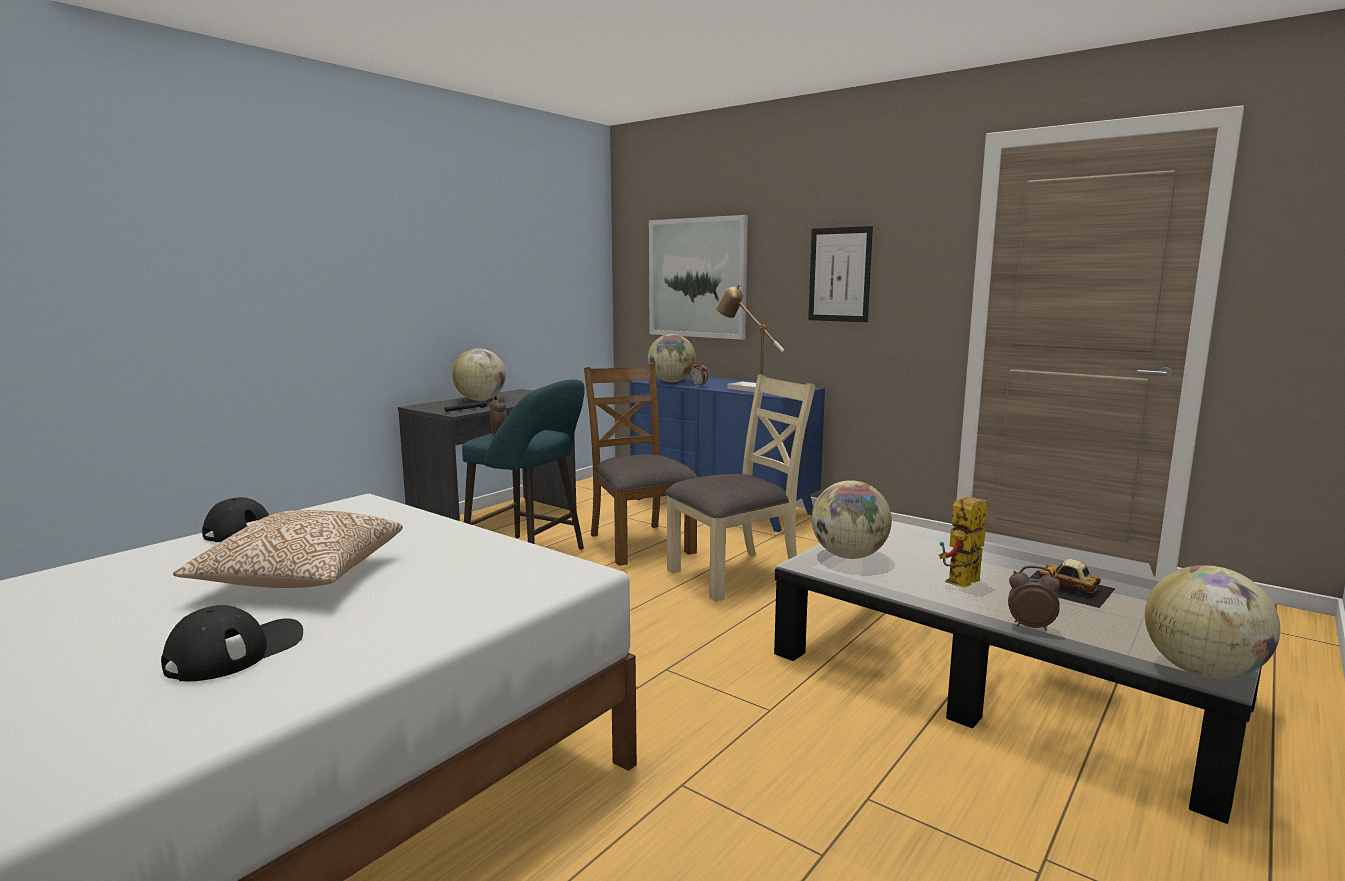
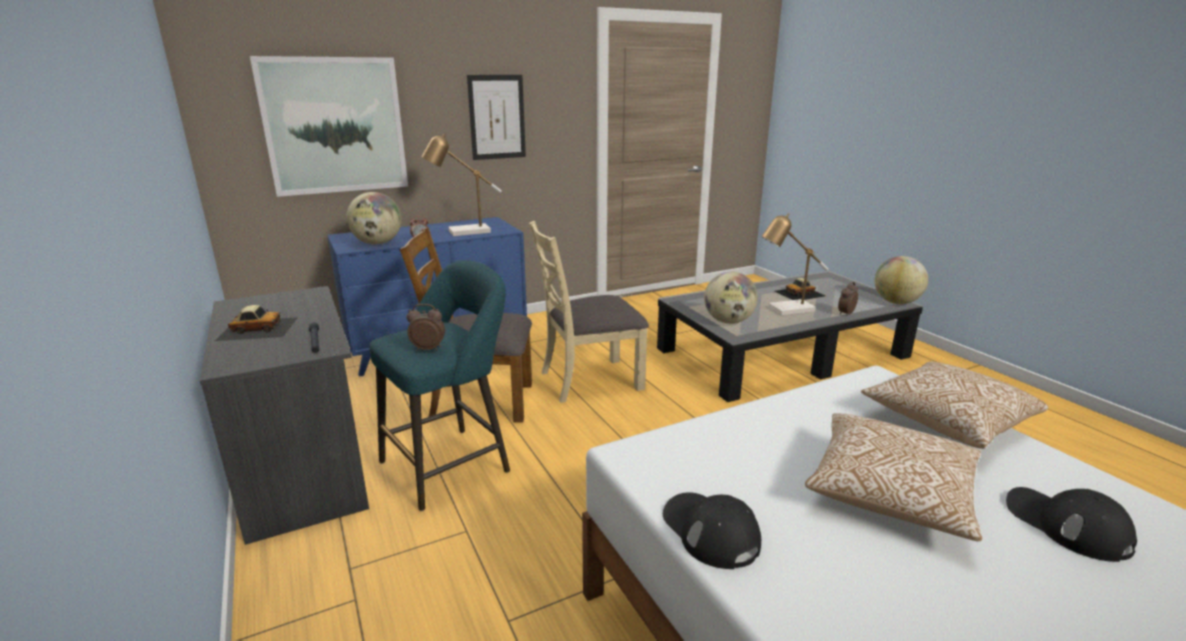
camera: 65 degrees left, 10 degrees up
globe [452,348,506,401] -> toy car [215,305,298,341]
beige chair [665,374,816,602] -> beige chair turned 105 degrees counterclockwise [529,221,649,403]
toy robot [939,496,988,588] -> table lamp [762,213,829,315]
none -> pillow [861,362,1049,449]

